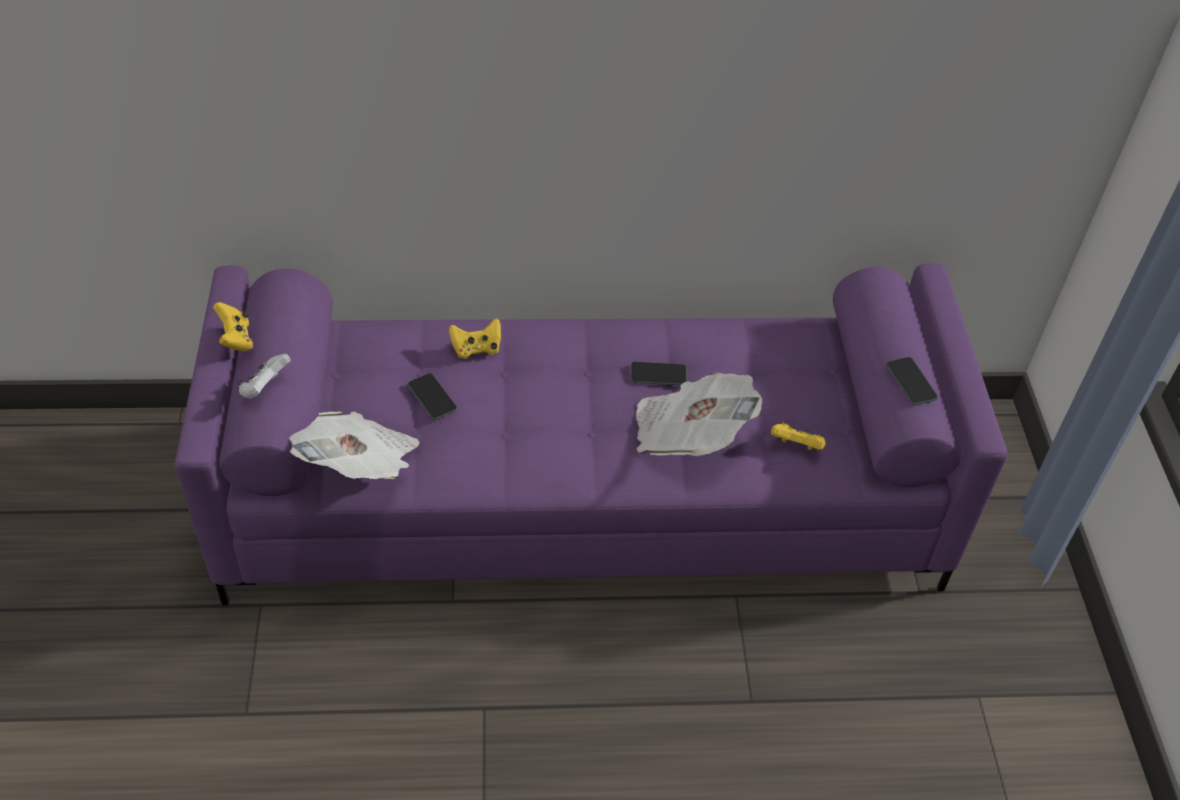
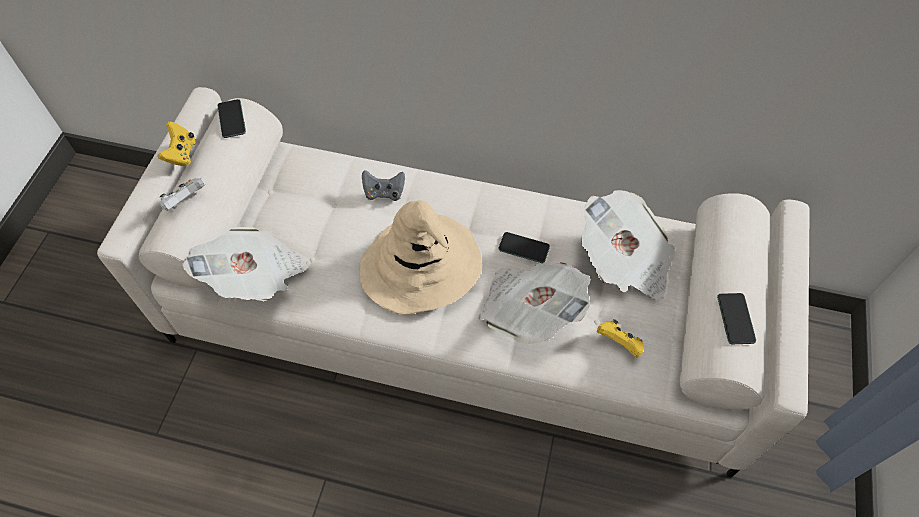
camera: 20 degrees right, 10 degrees up
purple sofa [175,263,1007,605] -> white sofa [97,87,810,477]
phone [408,373,458,420] -> phone moved to [218,99,246,138]
yellow game controller [449,318,501,359] -> grey game controller [362,170,405,201]
none -> beige hat [359,200,482,315]
none -> newspaper [581,190,675,301]

